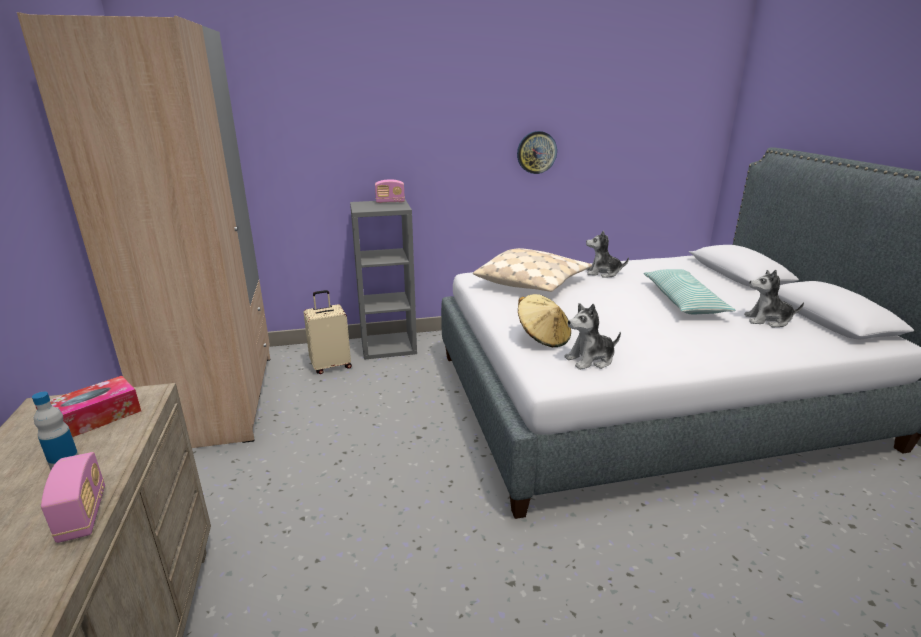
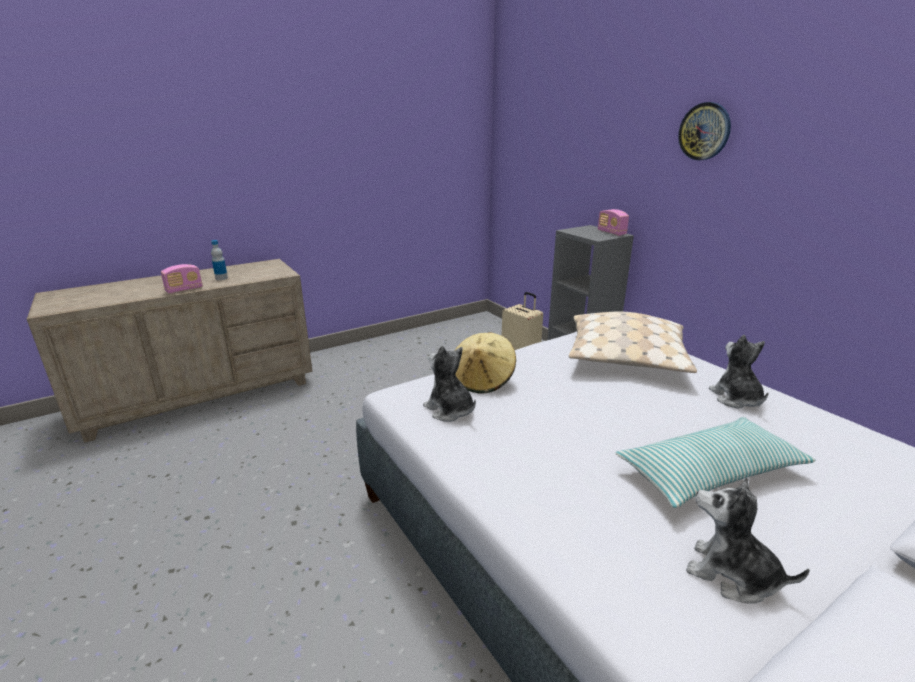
camera: 70 degrees right, 0 degrees up
beige wardrobe [17,12,270,448] -> none
tissue box [35,376,141,437] -> none
wall clock [517,131,557,174] -> wall clock moved to [678,102,731,160]
plush toy [744,270,804,327] -> plush toy turned 45 degrees counterclockwise [686,477,810,604]

